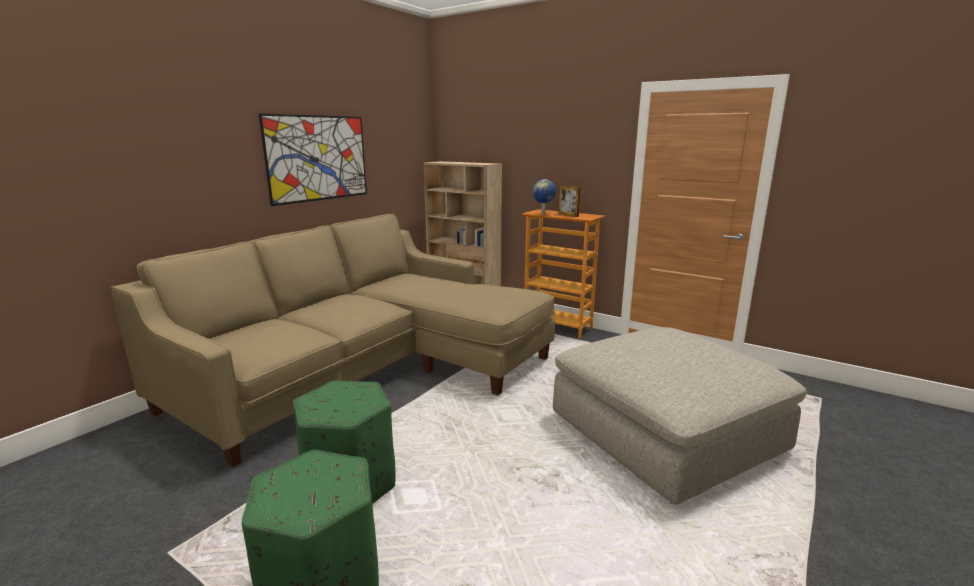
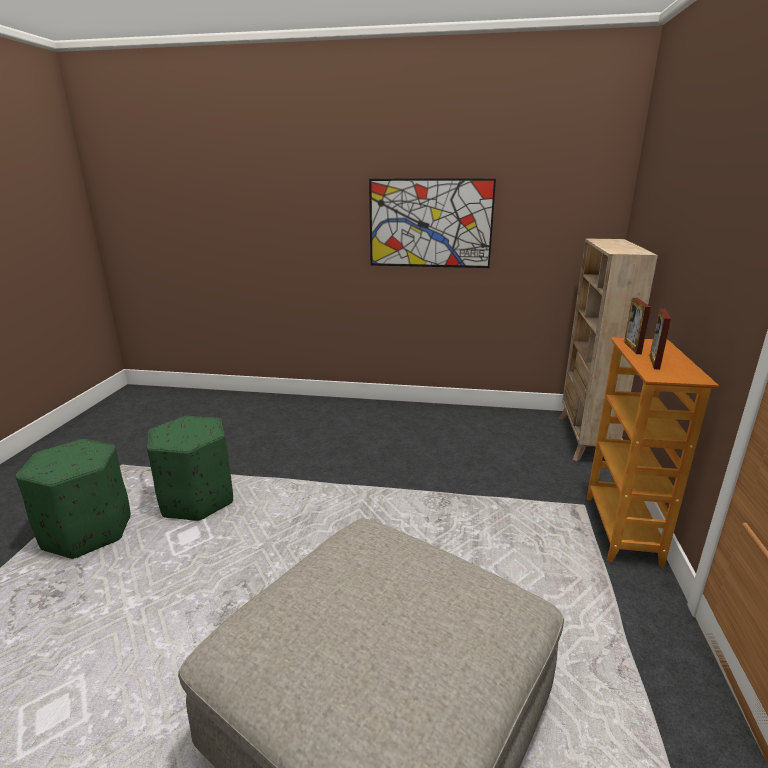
camera: 65 degrees right, 5 degrees up
beige sofa [111,214,555,467] -> none
globe [532,179,556,214] -> picture frame [624,298,651,354]

